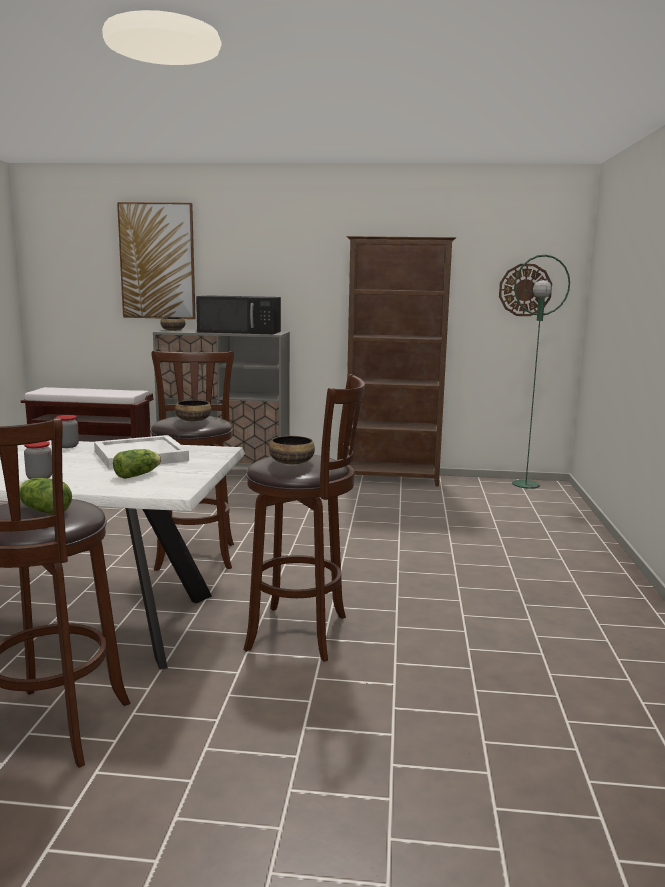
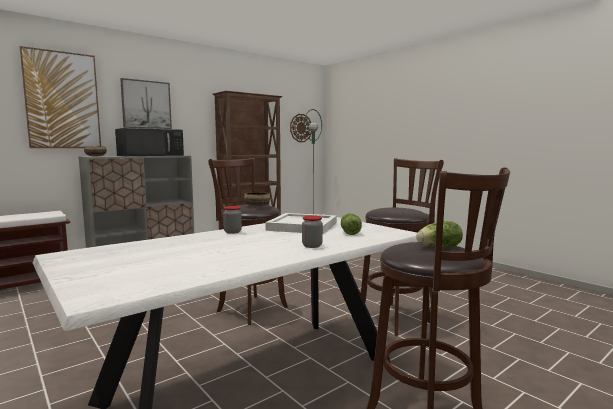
camera: 45 degrees left, 5 degrees down
bowl [269,436,315,464] -> none
none -> picture [120,78,172,129]

